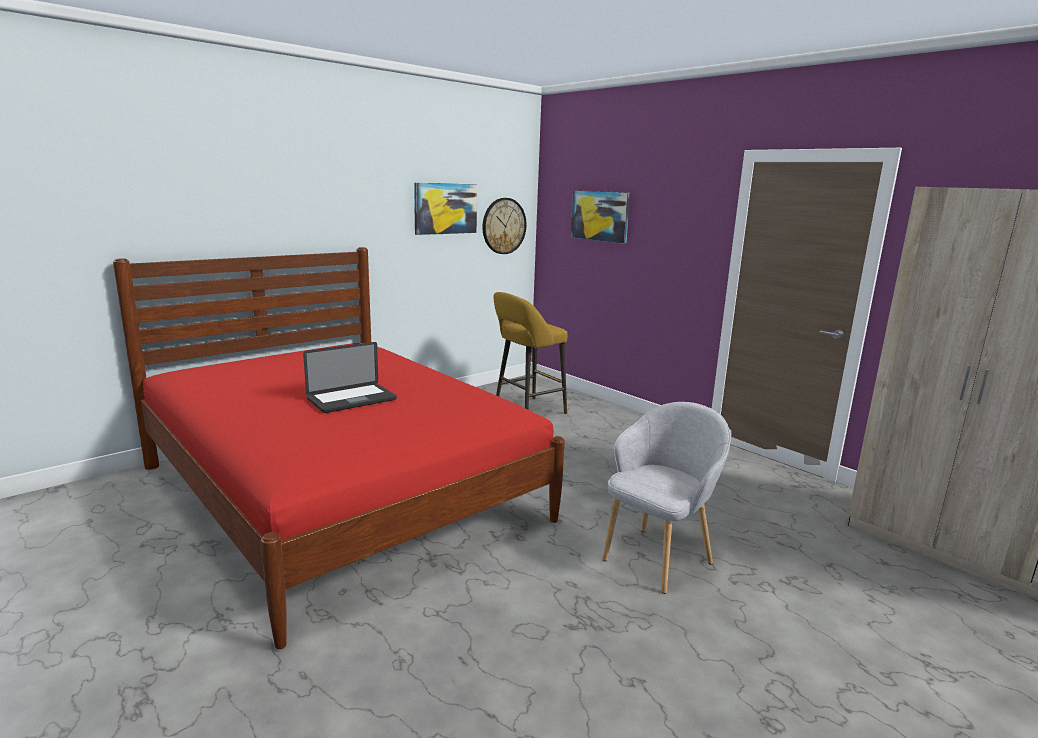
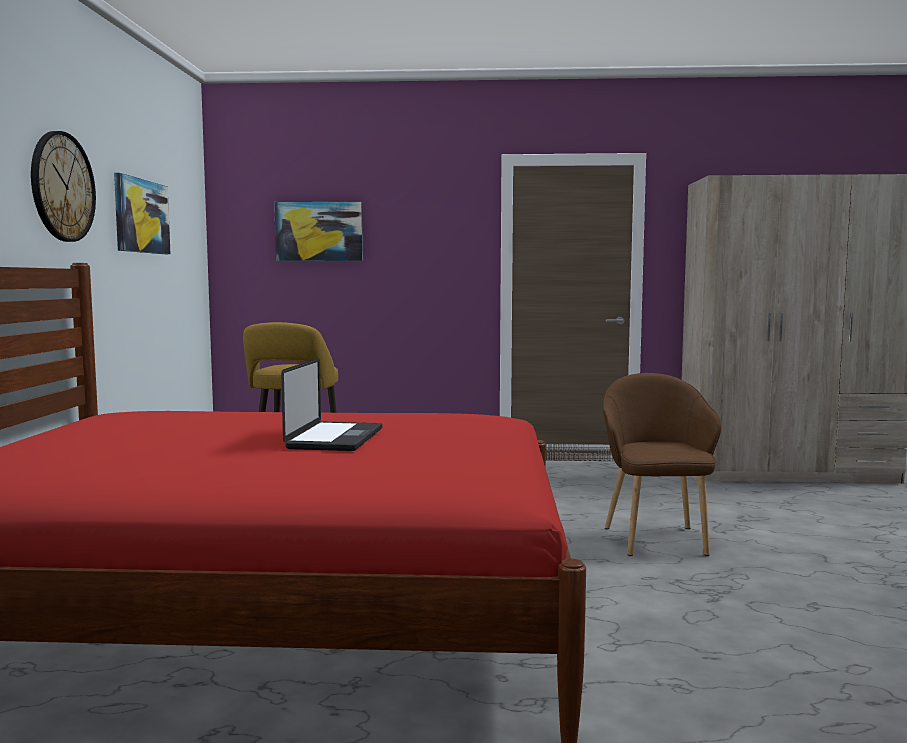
camera: 45 degrees left, 10 degrees down
wall clock [483,198,527,254] -> wall clock moved to [31,131,96,242]
grey armchair [602,402,731,594] -> brown armchair [603,373,721,556]

